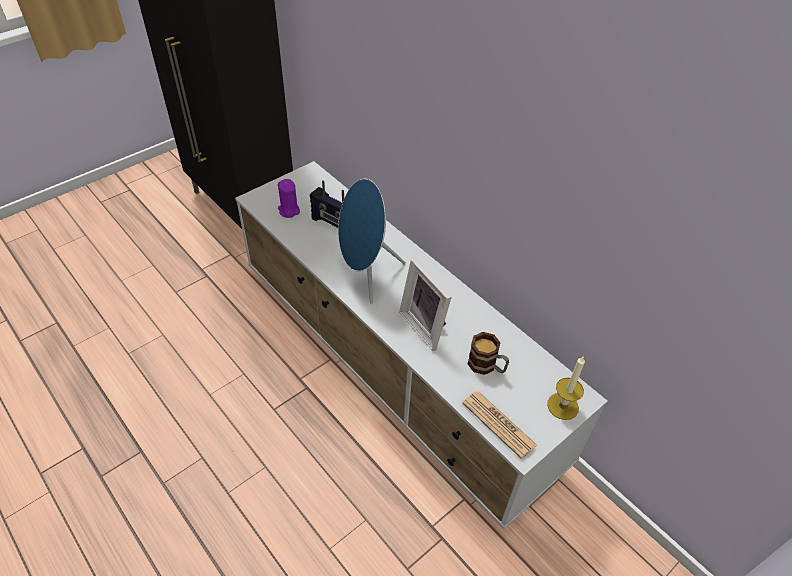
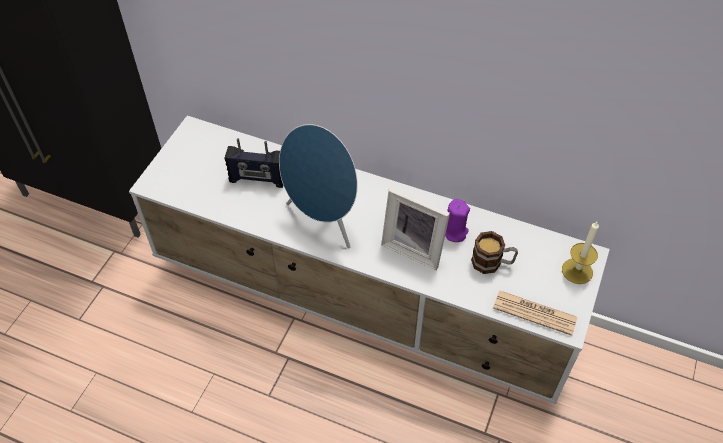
camera: 25 degrees left, 5 degrees up
purple candle [278,179,300,218] -> purple candle moved to [445,199,470,242]

